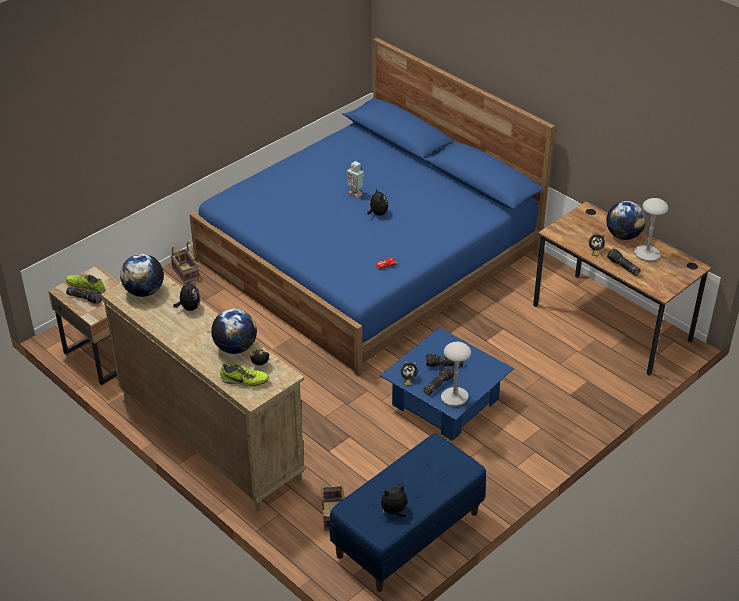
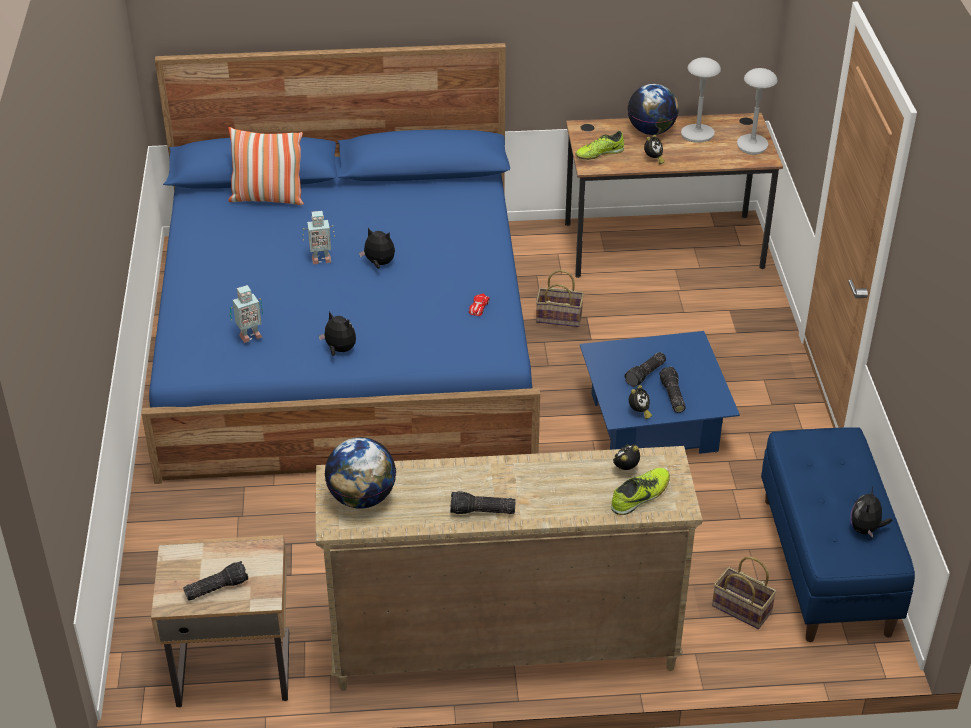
camera: 50 degrees left, 0 degrees up
shoe [66,275,105,293] -> shoe moved to [575,131,624,160]
basket [170,241,199,284] -> basket moved to [536,270,584,327]
plush toy [173,279,201,311] -> plush toy moved to [318,311,356,356]
globe [211,309,257,354] -> none
grey table lamp [441,342,471,407] -> grey table lamp moved to [737,68,778,155]
flashlight [607,248,640,276] -> flashlight moved to [450,491,516,514]
none -> pillow [228,127,304,205]
none -> toy robot [229,285,263,343]

